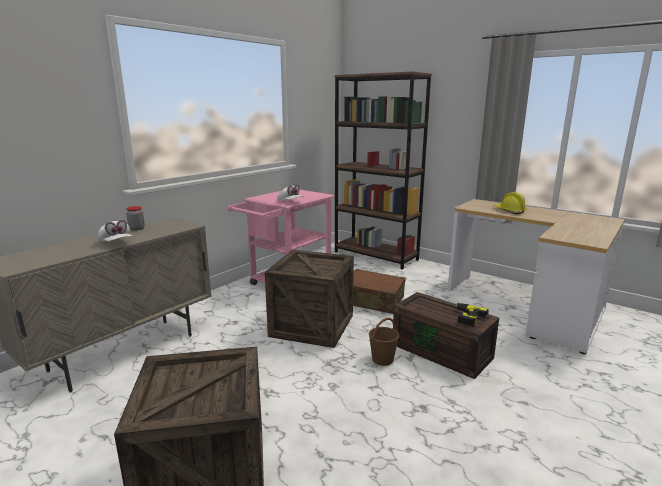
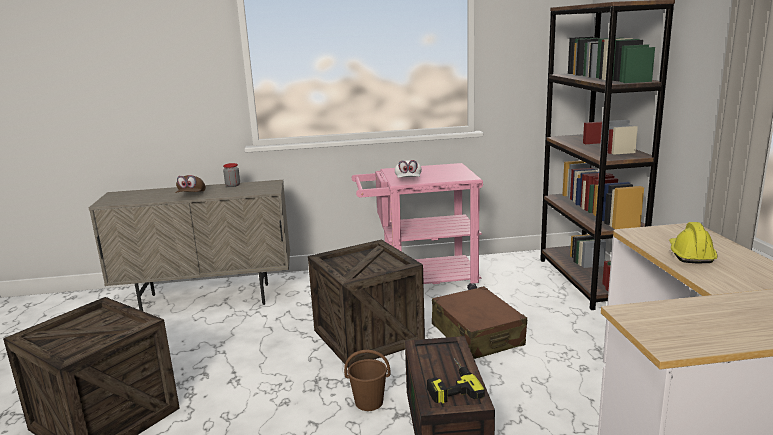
camera: 45 degrees right, 0 degrees up
white cap [98,220,132,241] -> brown cap [175,175,206,193]

